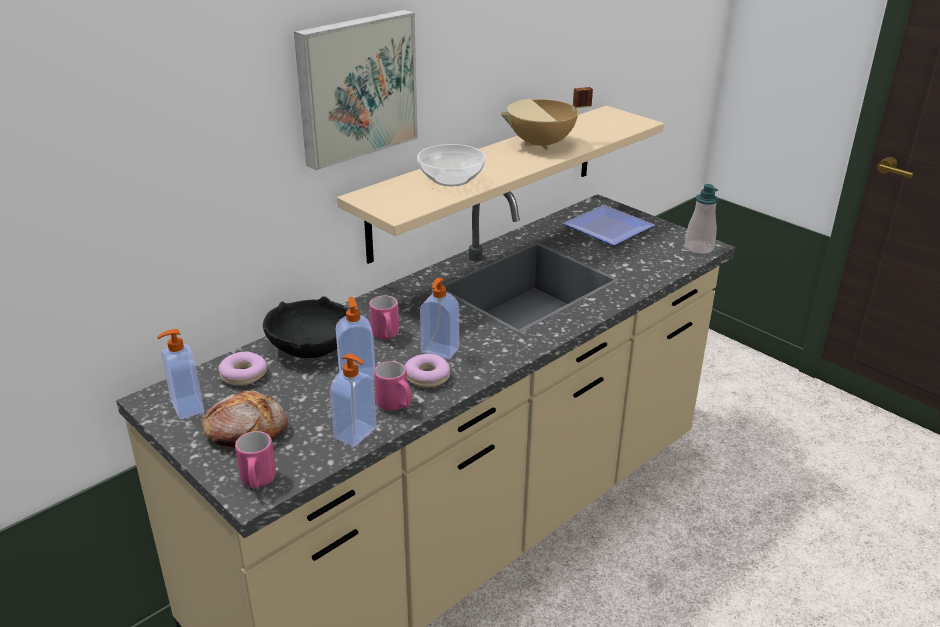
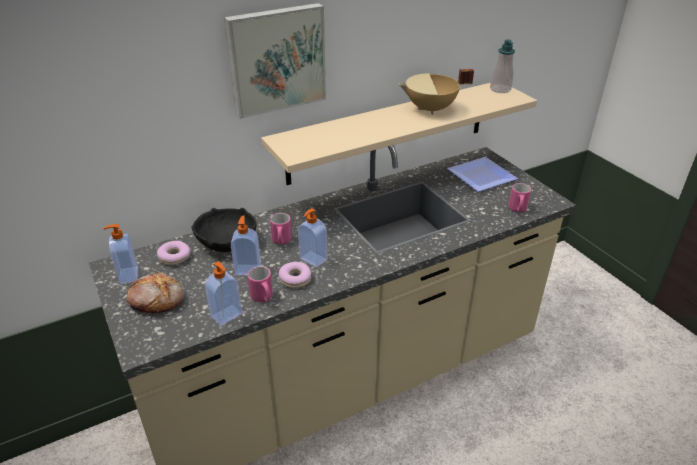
camera: 15 degrees right, 5 degrees up
pink mug [235,431,276,489] -> pink mug moved to [508,183,531,213]
bowl [417,144,486,186] -> none
soap dispenser [685,184,718,254] -> soap dispenser moved to [490,39,515,93]

